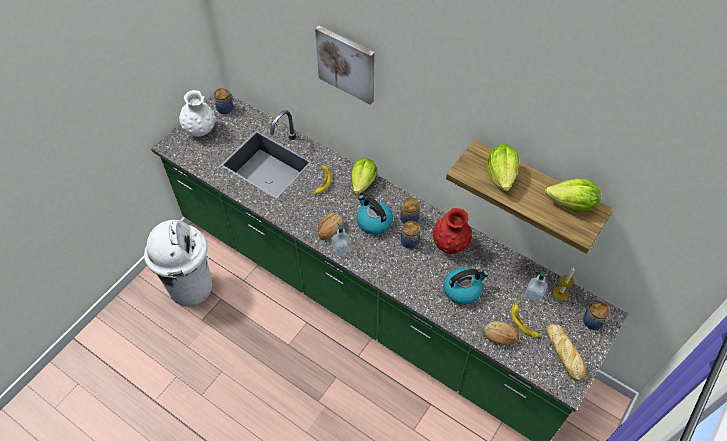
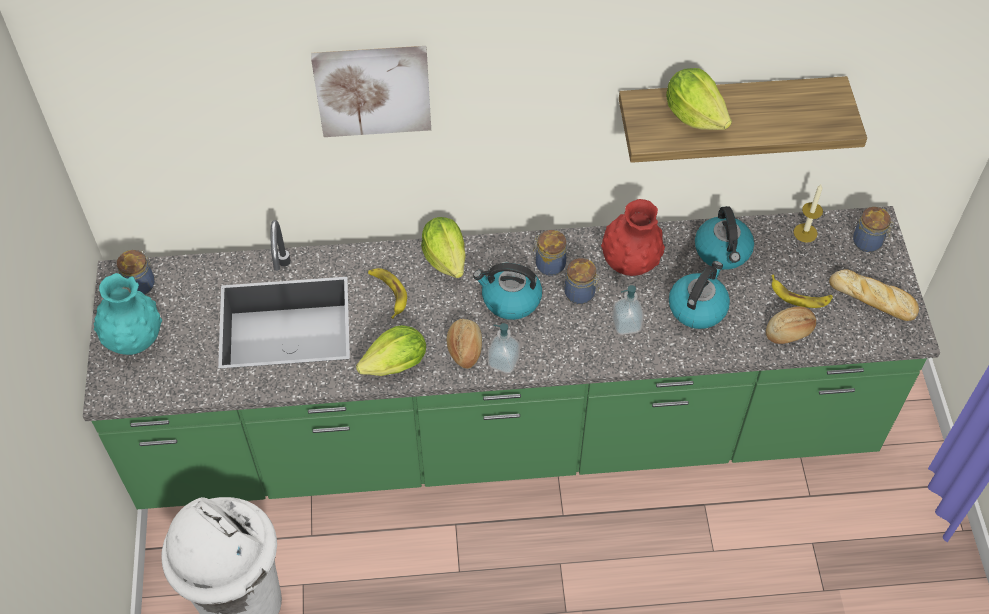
camera: 40 degrees left, 0 degrees up
white vase [179,90,216,137] -> turquoise vase [94,273,162,355]
soap dispenser [525,272,548,302] -> soap dispenser moved to [612,285,644,335]
lettuce [545,178,601,211] -> lettuce moved to [356,325,426,376]
none -> kettle [695,206,754,270]

